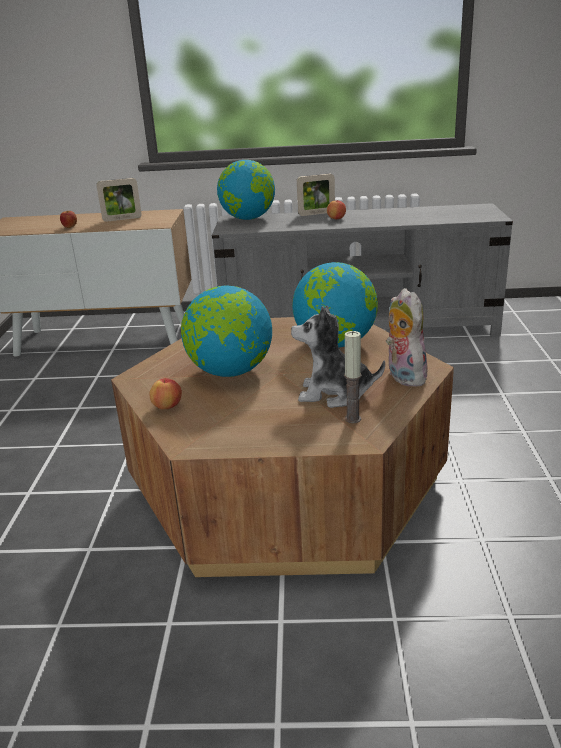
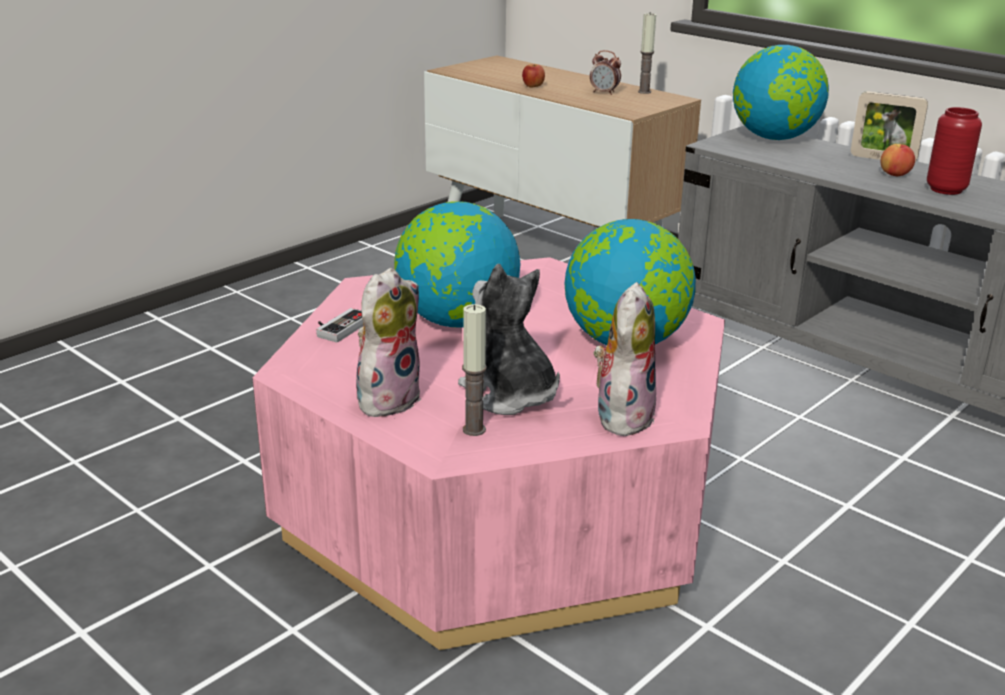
camera: 40 degrees right, 0 degrees up
picture frame [97,178,142,222] -> alarm clock [590,50,621,95]
brown coffee table [111,317,454,577] -> pink coffee table [252,257,725,650]
apple [149,378,182,409] -> game controller [316,308,364,343]
none -> plush toy [356,268,422,417]
none -> candle [638,13,656,94]
none -> red vase [927,107,982,195]

